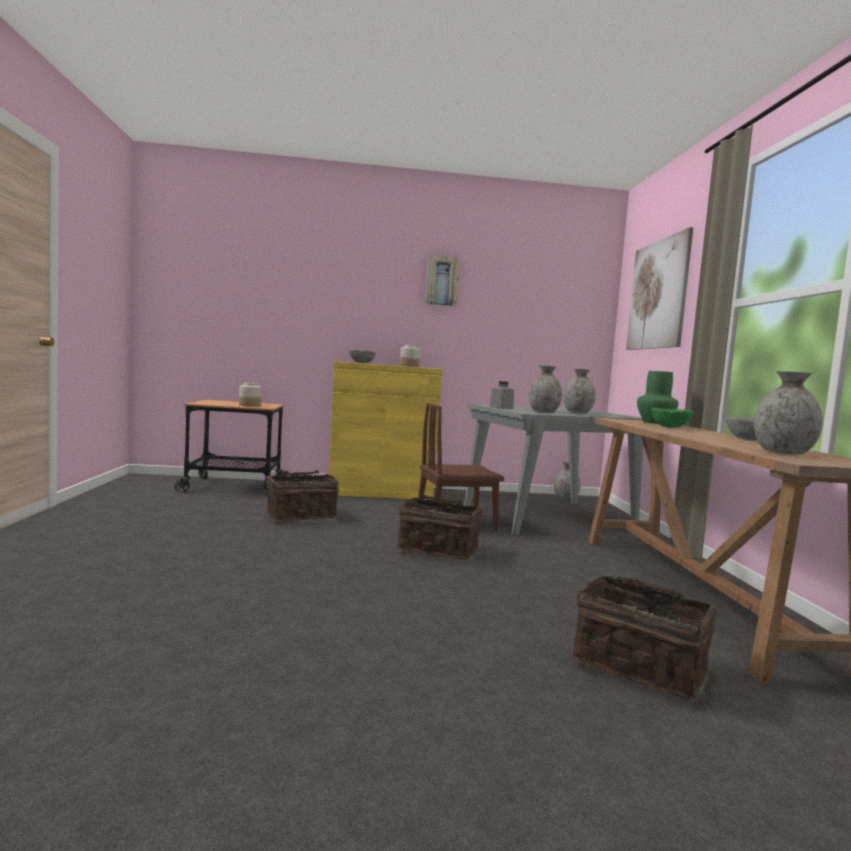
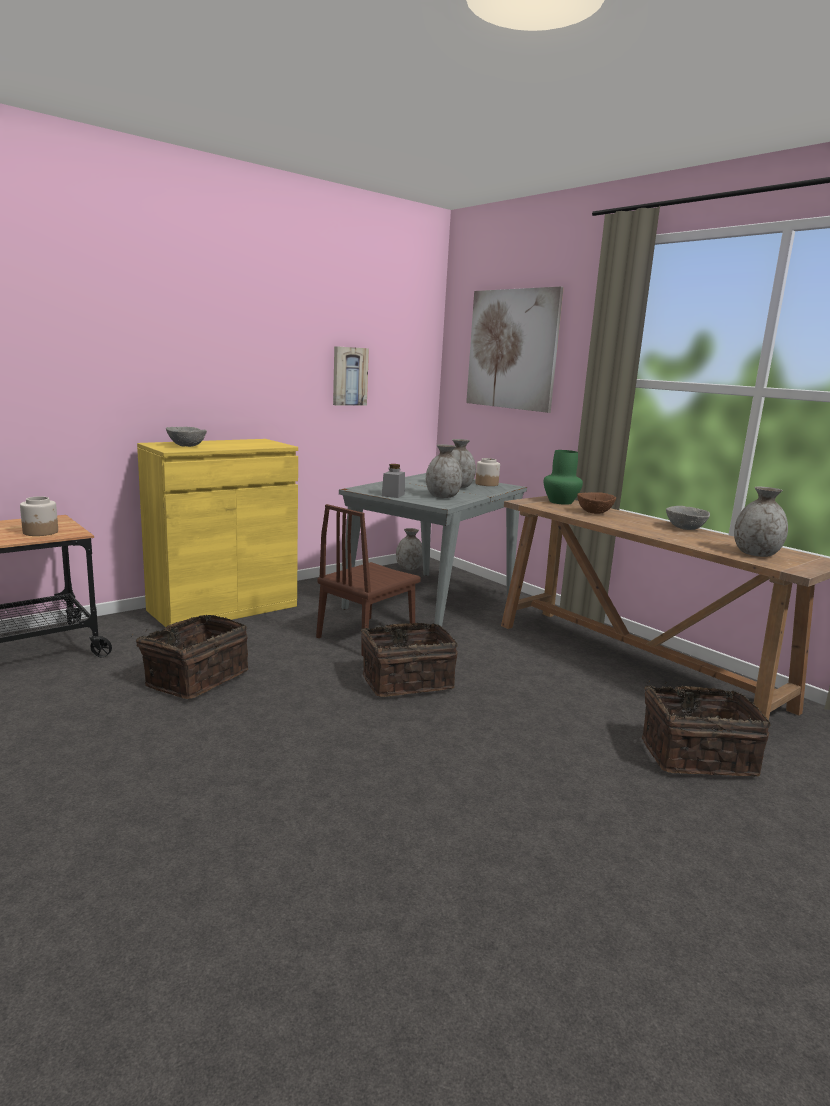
camera: 35 degrees left, 10 degrees up
jar [400,345,420,367] -> jar moved to [475,458,500,486]
picture [425,255,460,306] -> picture moved to [333,346,369,406]
green bowl [651,407,694,428] -> brown bowl [577,492,616,514]

